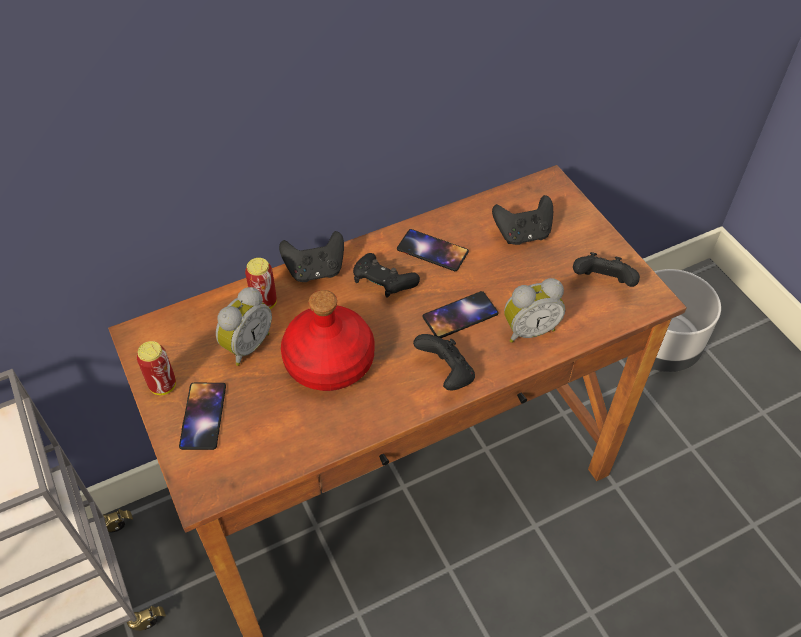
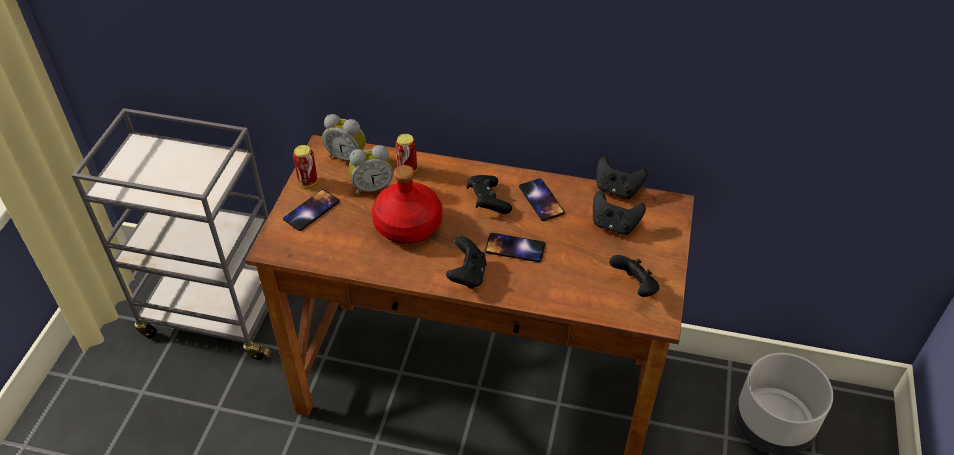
camera: 40 degrees right, 5 degrees down
black game controller [279,231,344,282] -> black game controller moved to [596,156,648,199]
alarm clock [504,278,565,343] -> alarm clock moved to [322,114,366,161]

